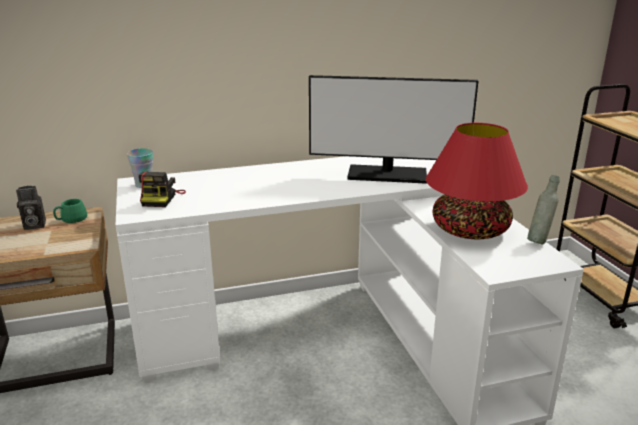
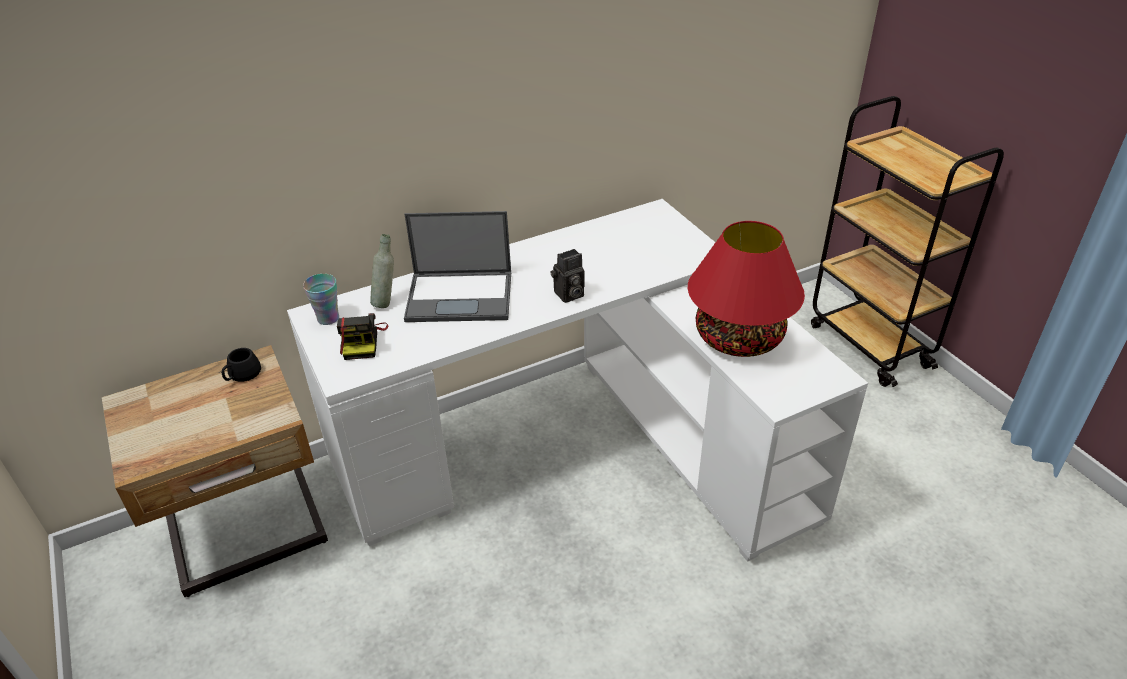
camera: 10 degrees left, 15 degrees up
camera [16,186,46,230] -> camera moved to [550,249,585,303]
green mug [53,199,87,223] -> black mug [218,348,261,382]
monitor [309,75,478,184] -> none
grey bottle [527,175,560,245] -> grey bottle moved to [370,234,394,308]
none -> laptop [404,211,511,322]

